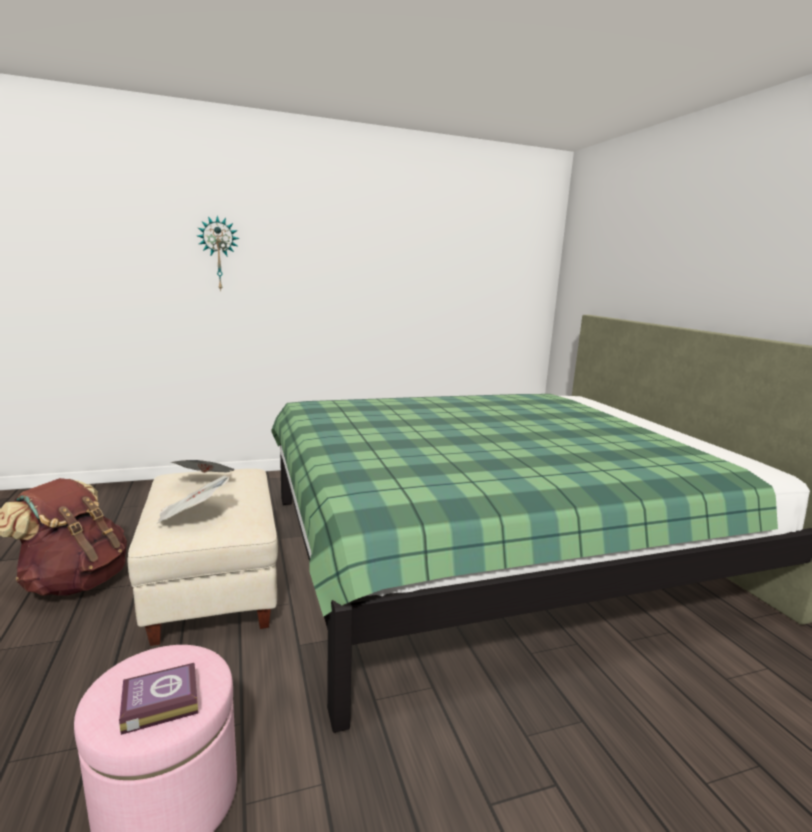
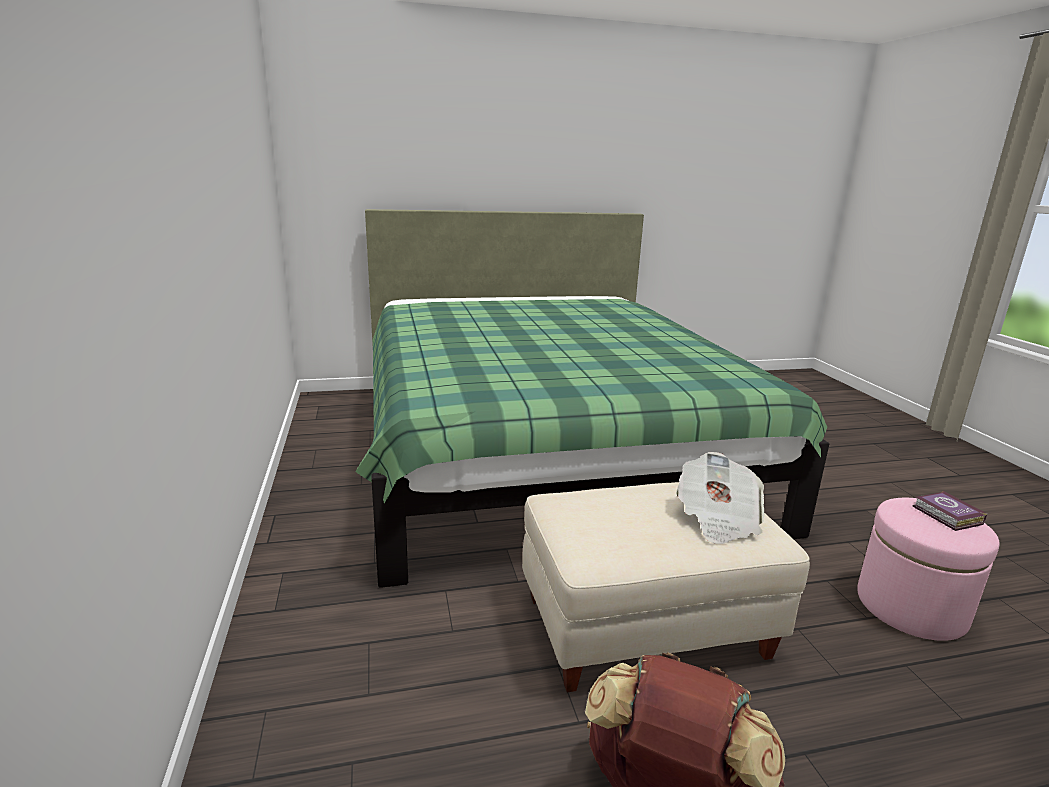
camera: 85 degrees left, 5 degrees up
newspaper [171,460,235,473] -> none
wall clock [197,216,239,292] -> none

